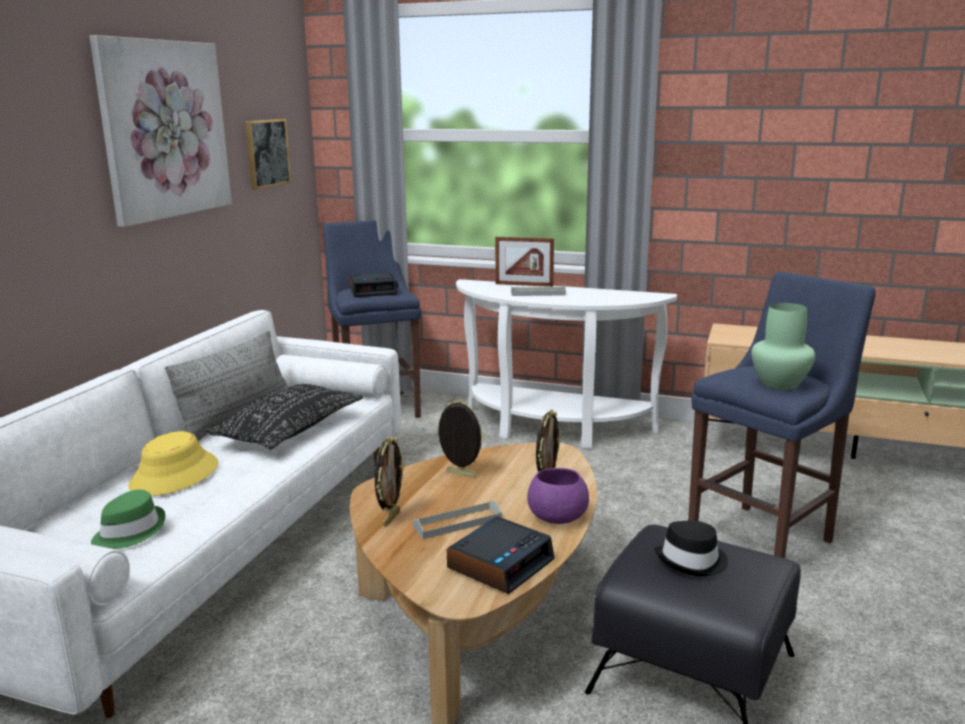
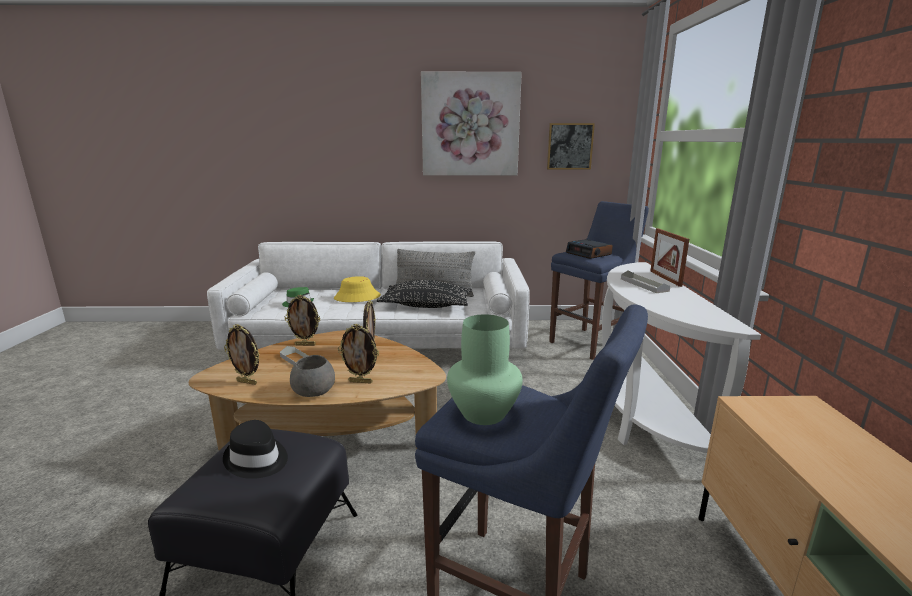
camera: 70 degrees right, 0 degrees up
alarm clock [447,517,555,594] -> picture frame [224,324,260,385]
purple bowl [527,468,589,524] -> grey bowl [290,355,335,397]

